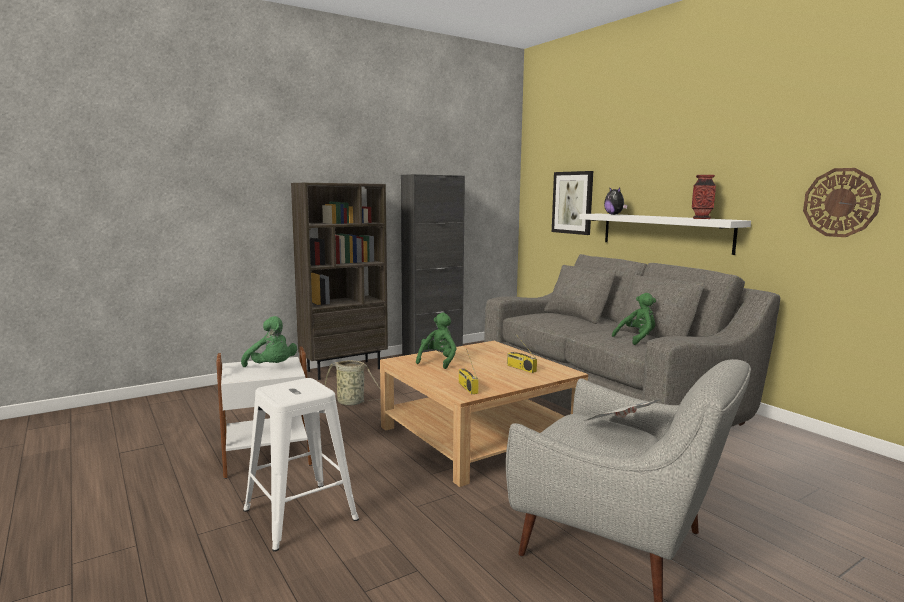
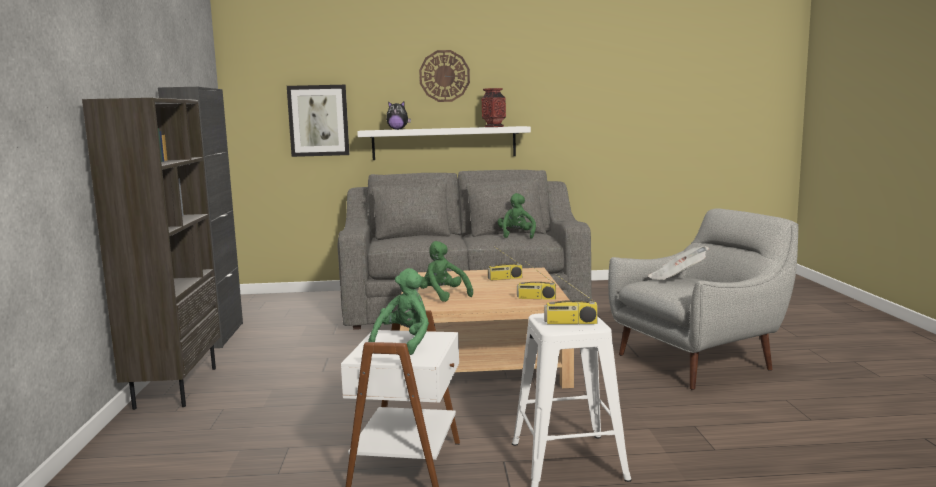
camera: 60 degrees left, 0 degrees up
green plush toy [241,316,297,367] -> green plush toy turned 45 degrees counterclockwise [368,268,429,355]
basket [324,360,380,405] -> none
wall clock [803,168,881,237] -> wall clock moved to [419,50,470,102]
none -> radio [544,275,598,324]

